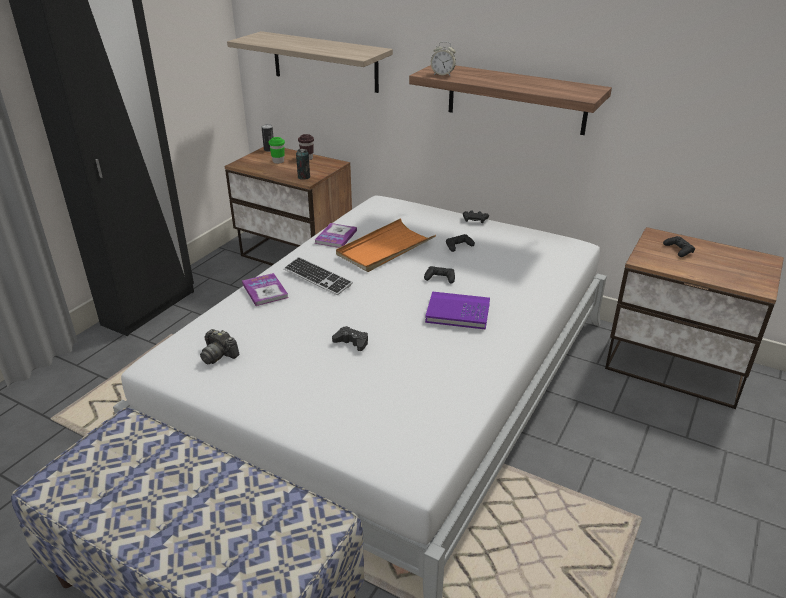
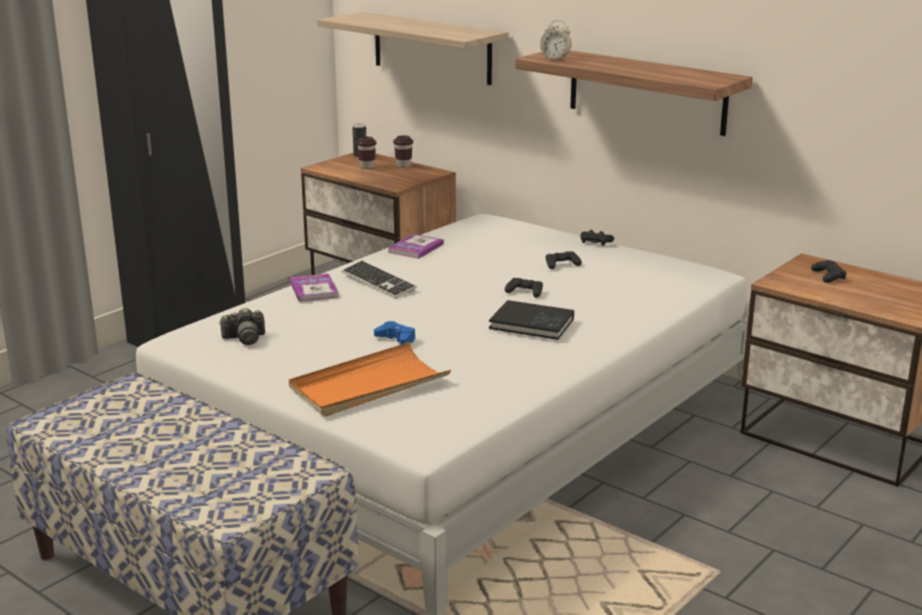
camera: 10 degrees right, 10 degrees down
camera [200,329,240,364] -> camera turned 60 degrees counterclockwise [219,308,265,345]
green cup [269,137,285,164] -> brown cup [356,137,376,169]
can [296,149,310,180] -> none
black game controller [332,326,368,351] -> blue game controller [374,321,416,345]
orange tray [336,218,436,272] -> orange tray moved to [289,342,451,417]
purple book [425,291,490,330] -> black book [489,300,574,340]

